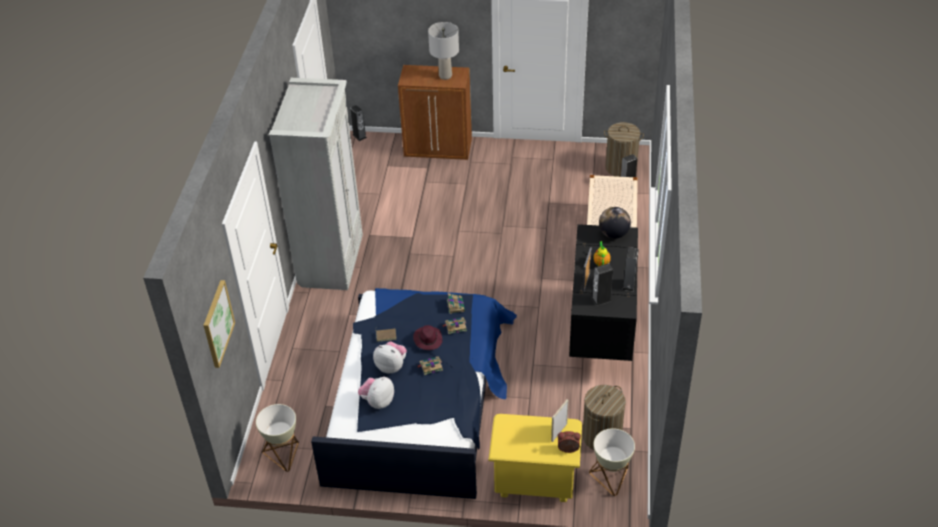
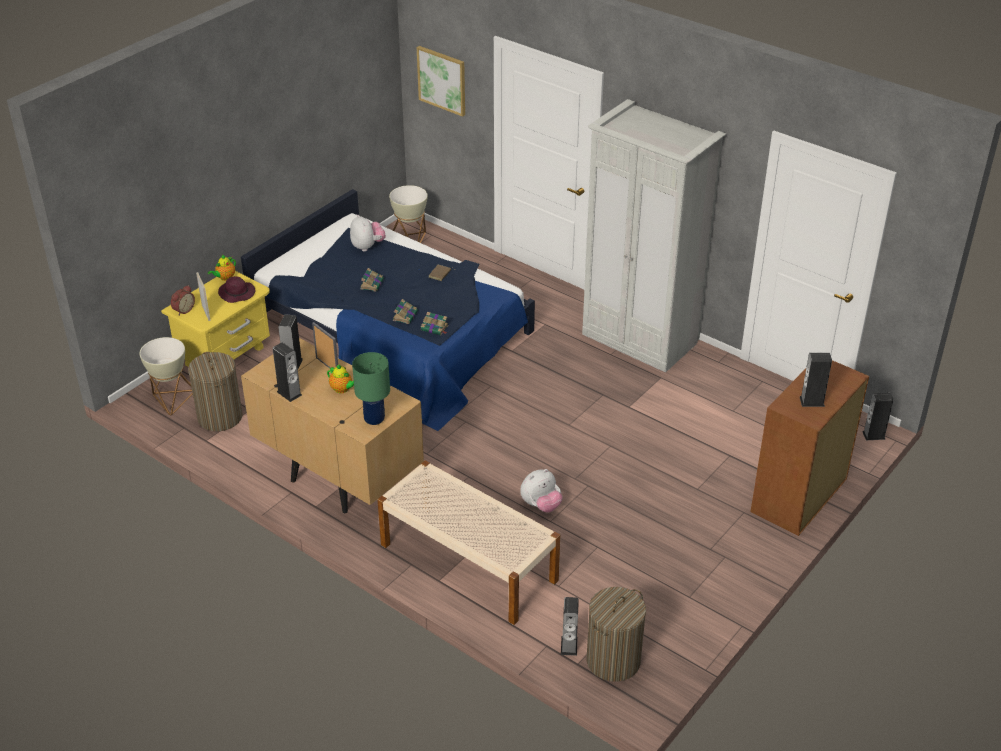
camera: 120 degrees right, 5 degrees down
plush toy [373,342,407,373] -> plush toy moved to [520,469,563,513]
purple hat [413,325,443,350] -> purple hat moved to [218,276,255,303]
grey table lamp [428,22,459,80] -> speaker [800,353,832,407]
black dresser [569,224,638,361] -> beige dresser [241,338,424,513]
globe [599,207,631,239] -> green table lamp [352,352,390,425]
none -> teapot [208,255,236,281]

